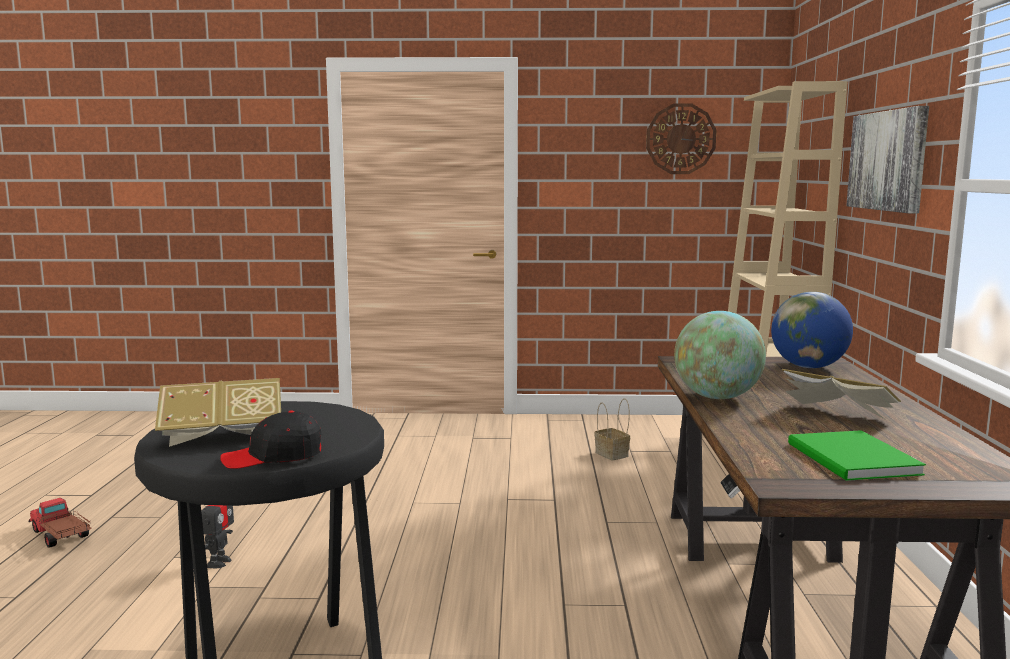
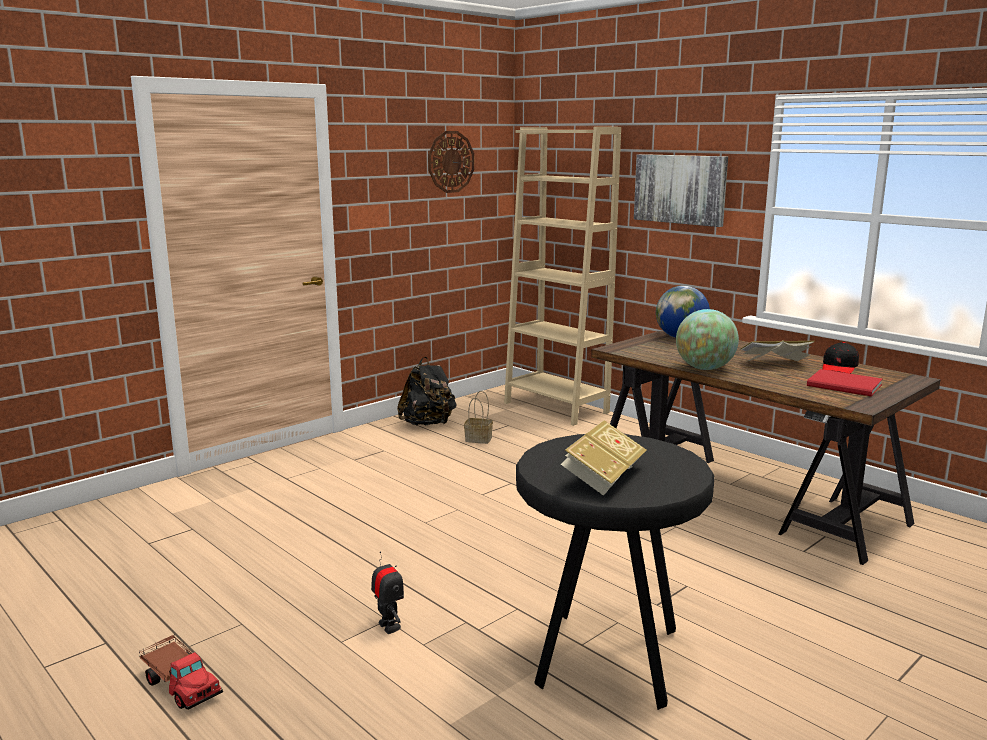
camera: 45 degrees left, 5 degrees up
toy truck [29,498,92,548] -> toy truck turned 135 degrees counterclockwise [139,634,223,710]
black cap [220,410,322,469] -> black cap moved to [823,342,859,374]
green book [788,430,926,481] -> red book [807,369,883,396]
none -> black backpack [397,357,457,425]

